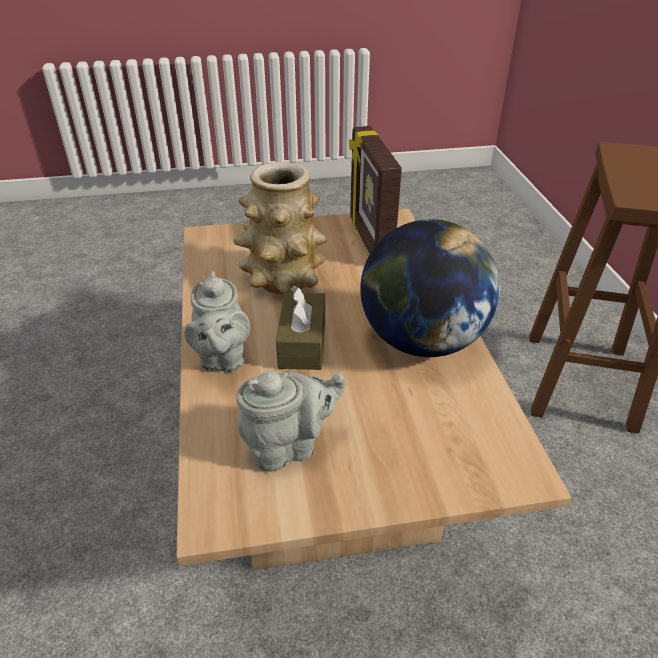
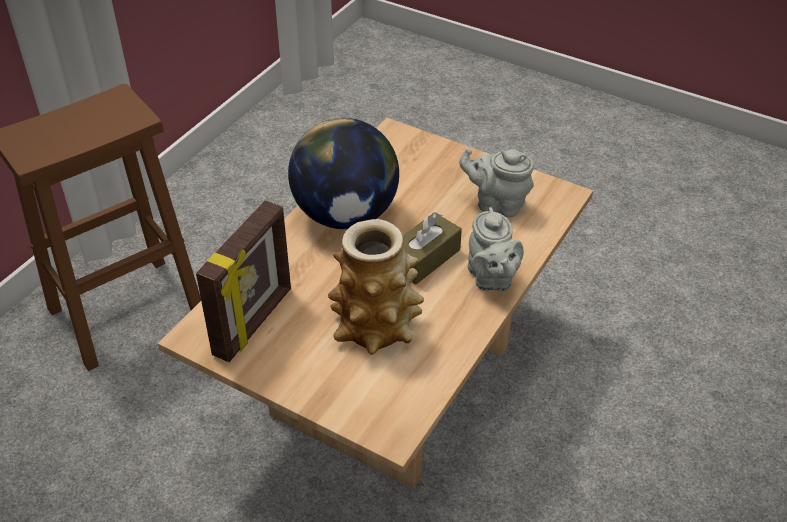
camera: 140 degrees left, 5 degrees up
grey teapot [184,271,250,372] -> grey teapot turned 135 degrees clockwise [468,207,524,291]

